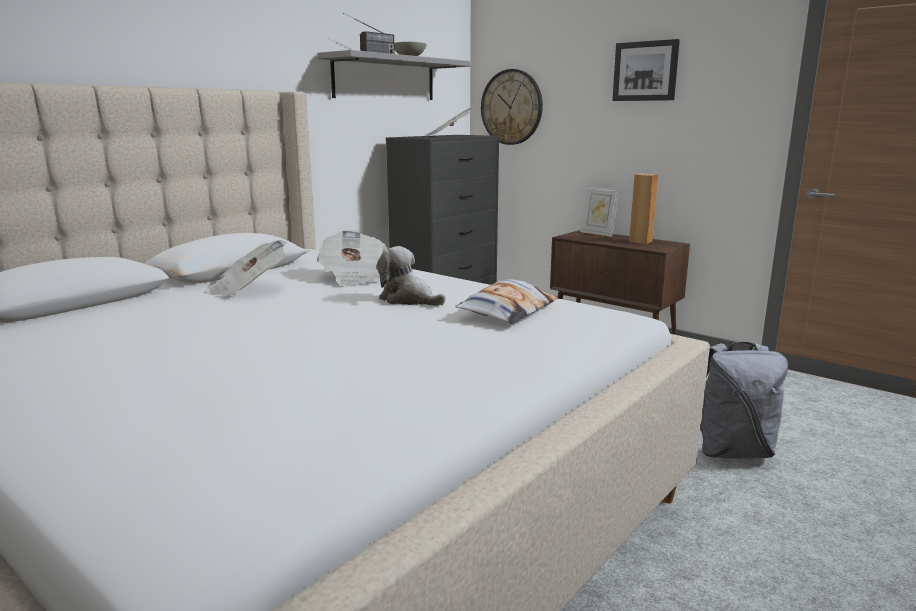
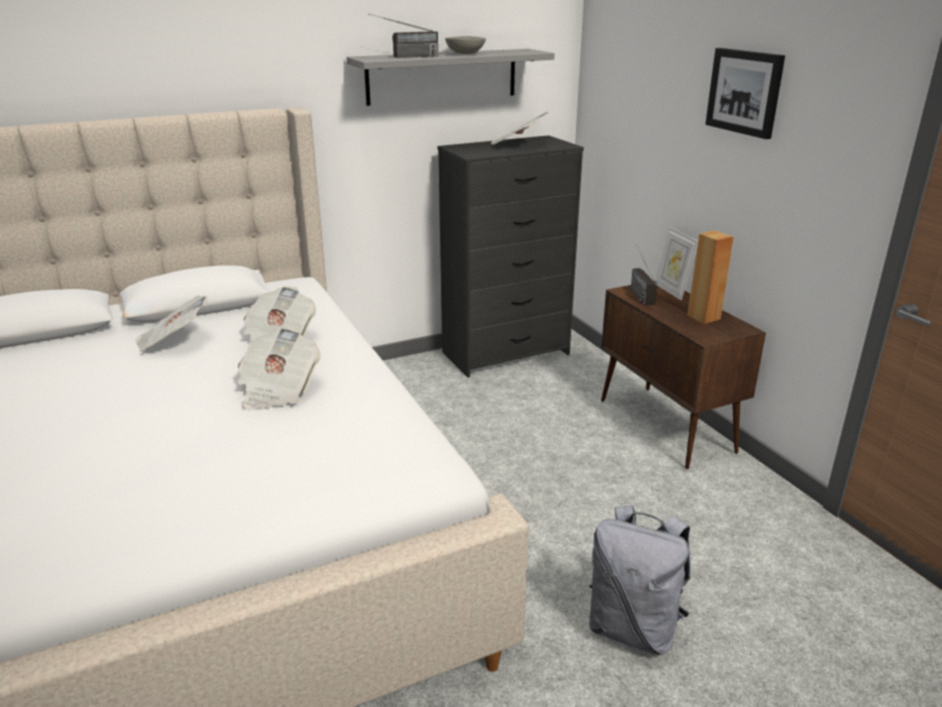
camera: 25 degrees right, 10 degrees up
plush toy [376,246,446,306] -> newspaper [237,327,321,411]
pillow [455,279,558,324] -> none
wall clock [481,69,543,145] -> none
none -> radio [631,244,657,305]

